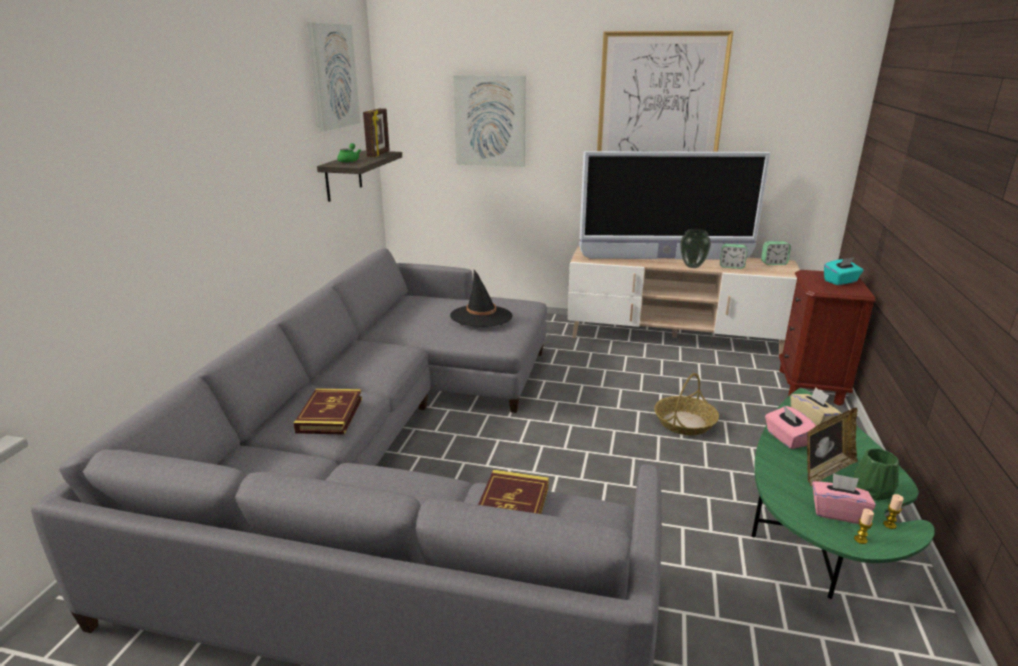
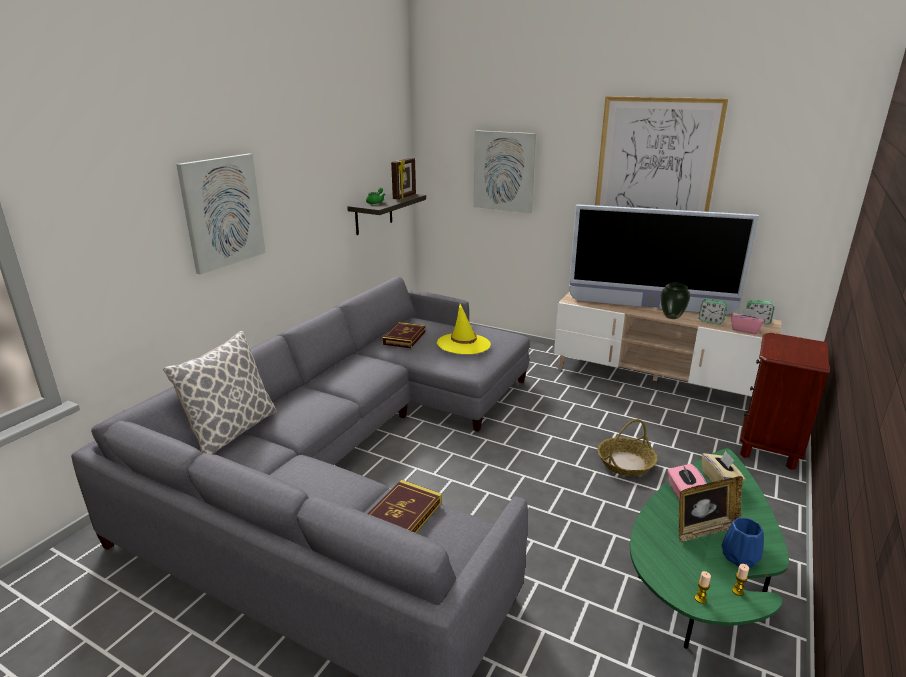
camera: 15 degrees right, 0 degrees up
book [294,388,362,435] -> book moved to [382,322,426,348]
picture [307,22,360,132] -> picture moved to [176,154,266,275]
black hat [450,270,512,327] -> yellow hat [437,304,491,354]
pink tissue box [812,473,876,524] -> pink tissue box moved to [731,308,764,335]
turquoise tissue box [824,257,863,285] -> none
green vase [853,449,899,500] -> blue vase [721,518,764,567]
none -> pillow [163,331,277,454]

